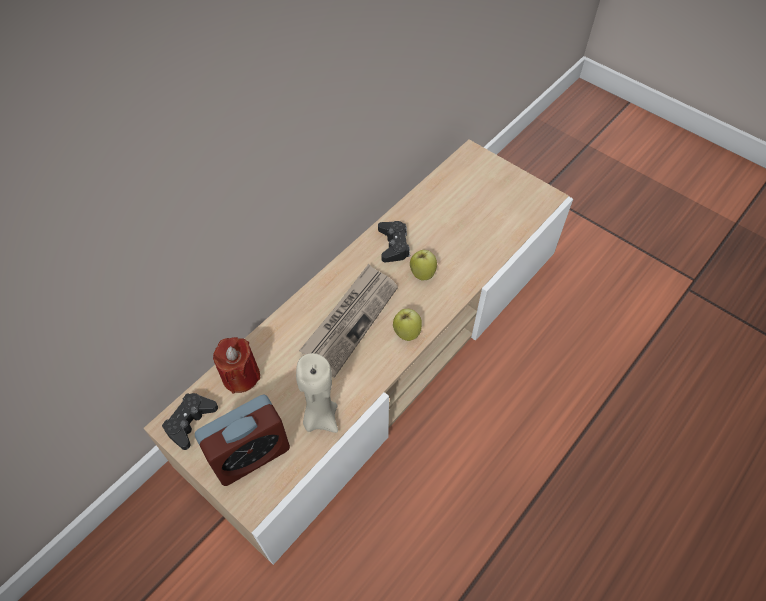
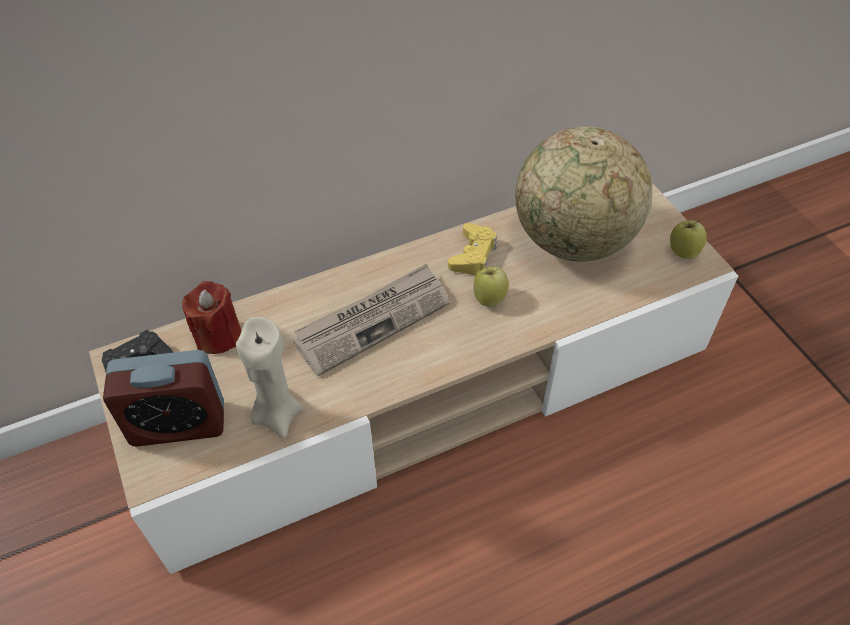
camera: 25 degrees right, 5 degrees down
black game controller [378,221,410,262] -> yellow game controller [448,223,497,275]
apple [393,309,422,341] -> apple moved to [670,220,707,259]
none -> globe [515,126,652,262]

